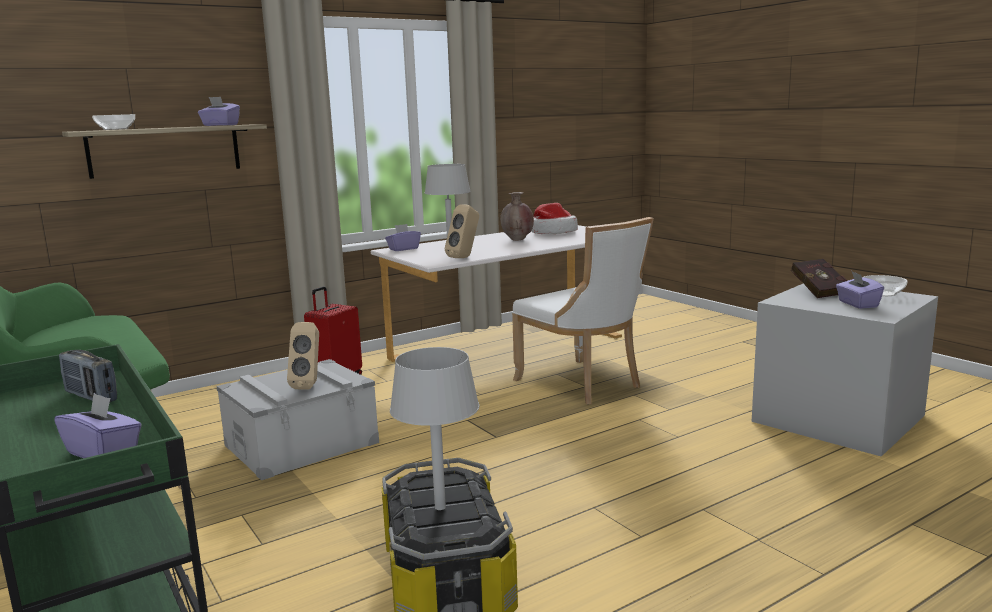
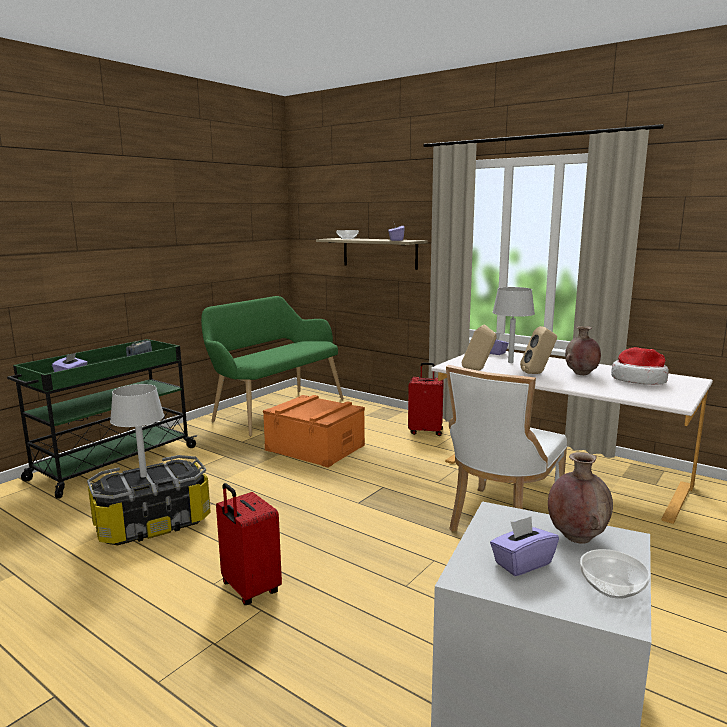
camera: 70 degrees right, 0 degrees up
grey storage box [217,359,379,480] -> orange storage box [263,395,365,467]
beige speaker [287,322,319,390] -> beige speaker moved to [520,326,557,374]
red book [791,259,847,298] -> brown vase [548,452,613,544]
none -> red suitcase [216,483,282,605]

